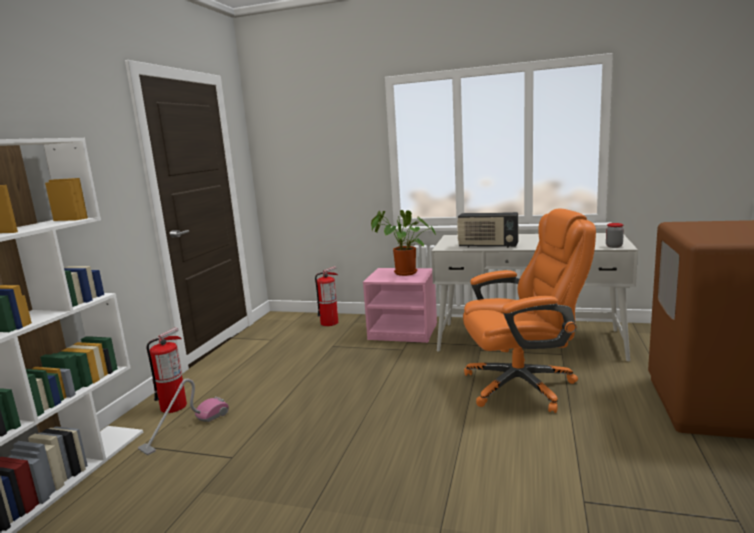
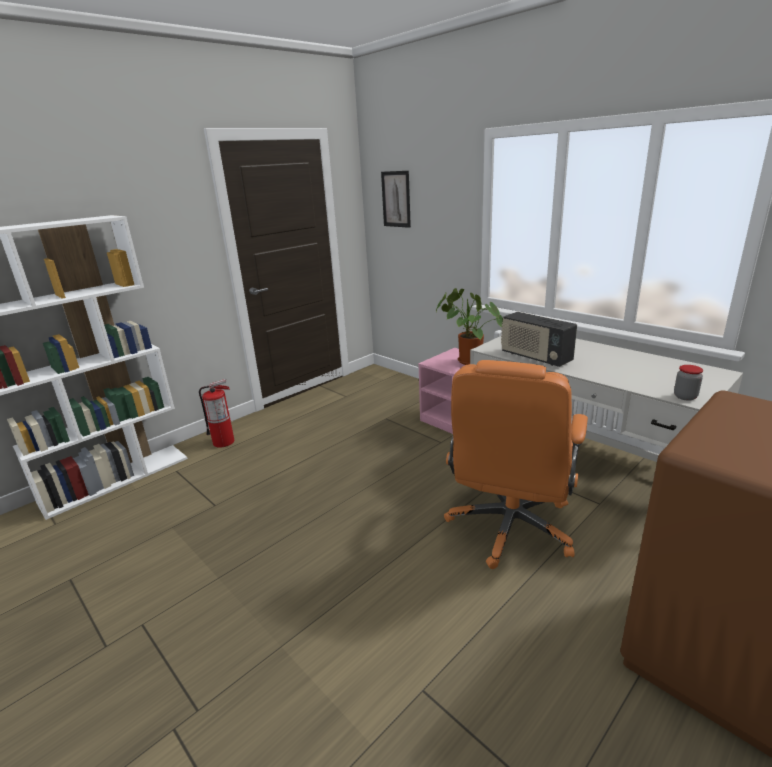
camera: 30 degrees right, 10 degrees up
vacuum cleaner [138,379,229,455] -> none
fire extinguisher [315,266,338,326] -> none
orange office chair [463,209,596,413] -> orange office chair turned 90 degrees clockwise [444,360,588,569]
none -> picture [381,171,411,228]

